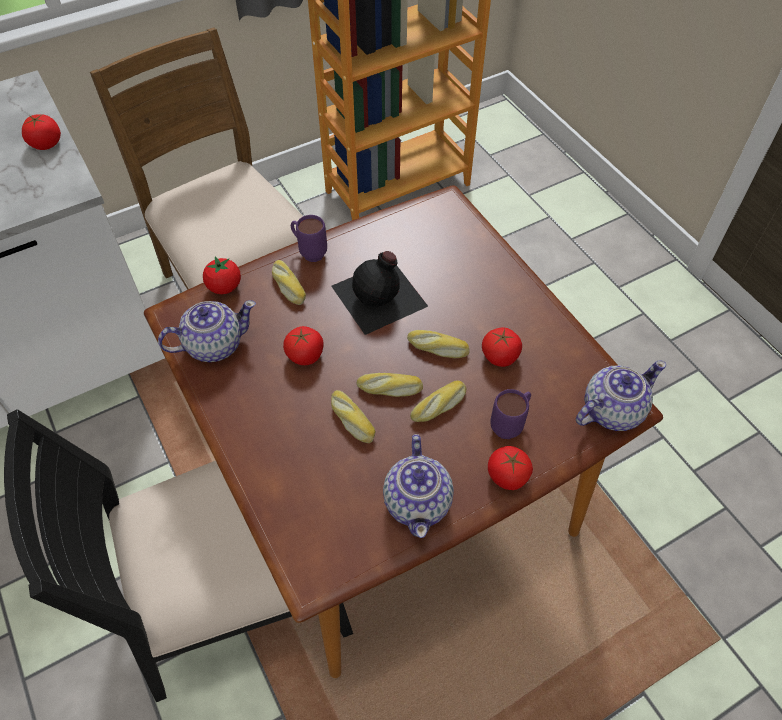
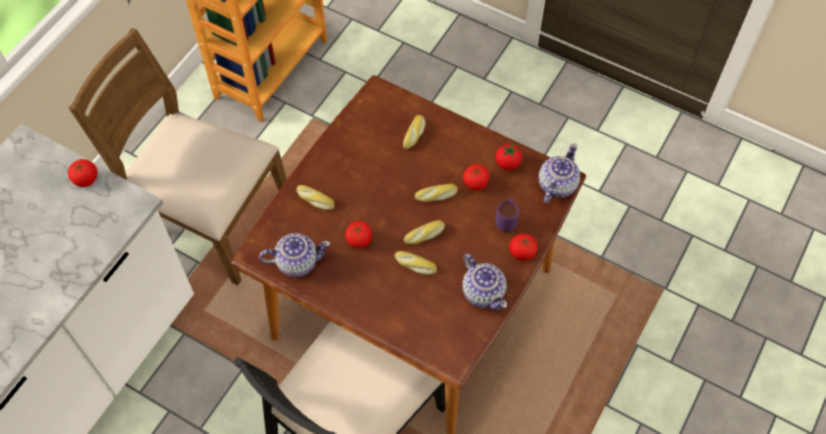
camera: 30 degrees left, 5 degrees up
teapot [158,300,256,362] -> teapot turned 45 degrees clockwise [259,233,330,277]
tomato [203,257,241,294] -> tomato moved to [495,143,522,170]
purple mug [291,215,327,262] -> none
black bottle [331,251,428,335] -> none
bread [410,381,467,422] -> bread moved to [403,115,425,149]

